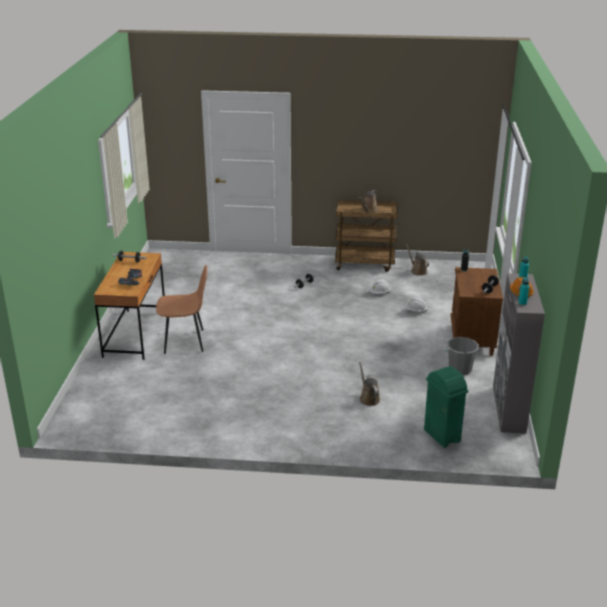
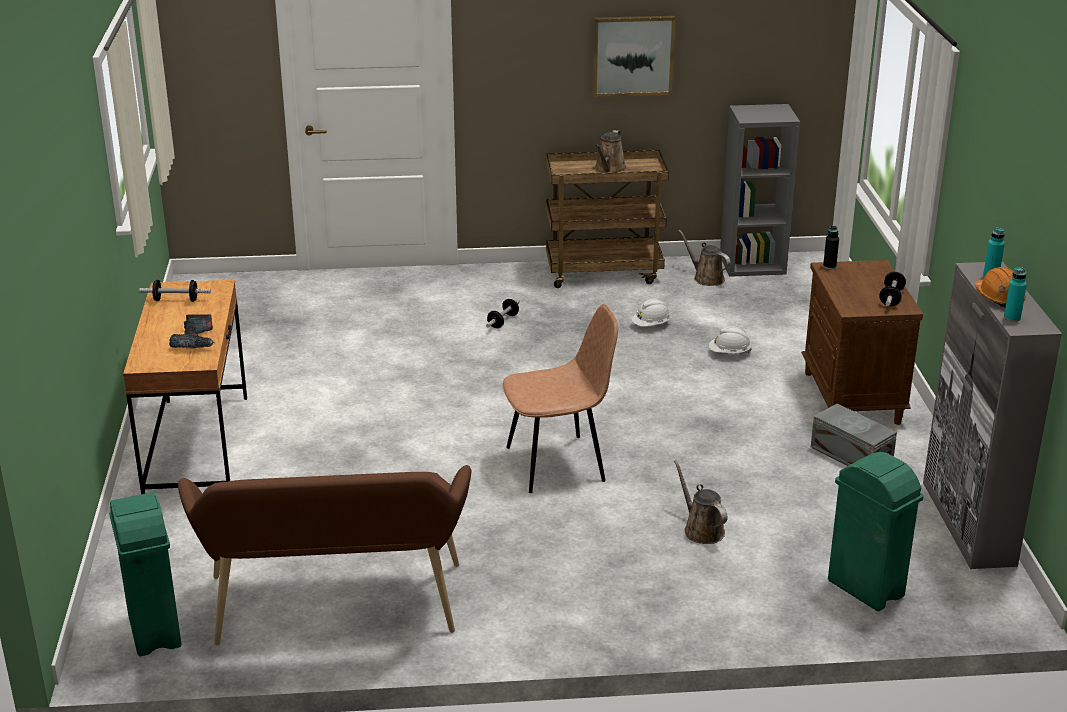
camera: 10 degrees left, 0 degrees up
brown chair [156,265,207,354] -> brown chair moved to [502,304,618,493]
grey bucket [446,337,479,375] -> grey storage box [811,404,897,466]
none -> green trash can [109,492,181,656]
none -> brown bench [178,465,471,645]
none -> picture [593,16,675,97]
none -> grey bookcase [720,104,800,277]

